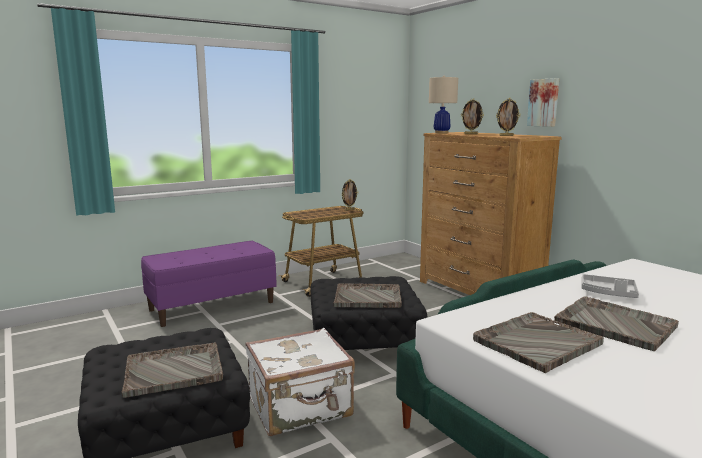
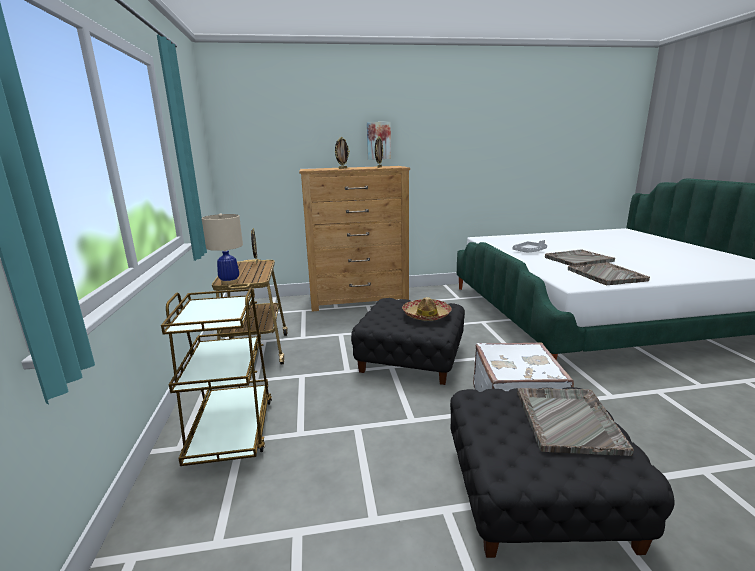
camera: 65 degrees left, 5 degrees up
purple bench [141,241,277,327] -> brown cart [161,287,272,466]
grey tray [334,283,402,308] -> hat [402,297,452,321]
beige table lamp [429,75,458,133] -> beige table lamp moved to [202,213,243,284]

